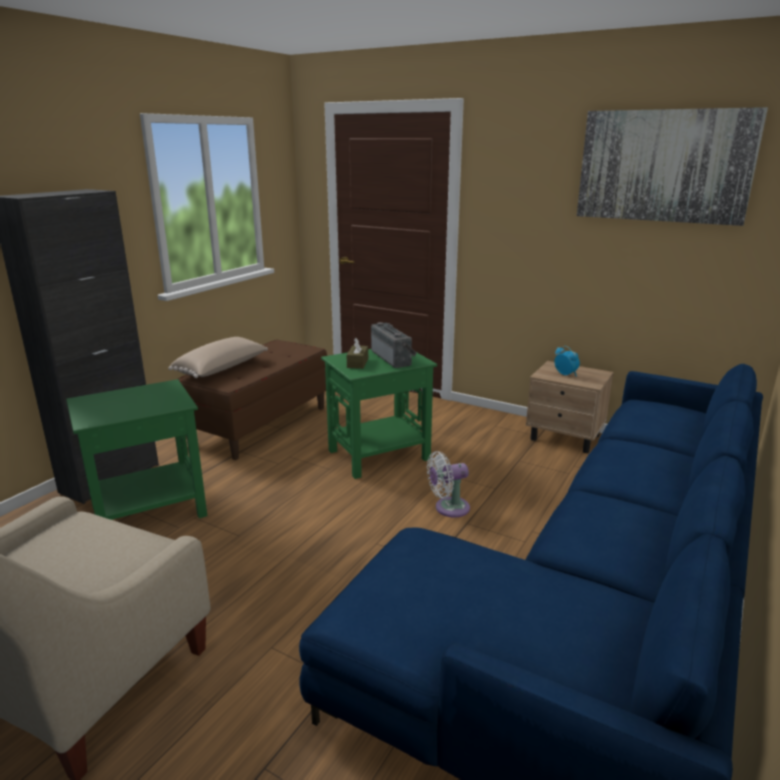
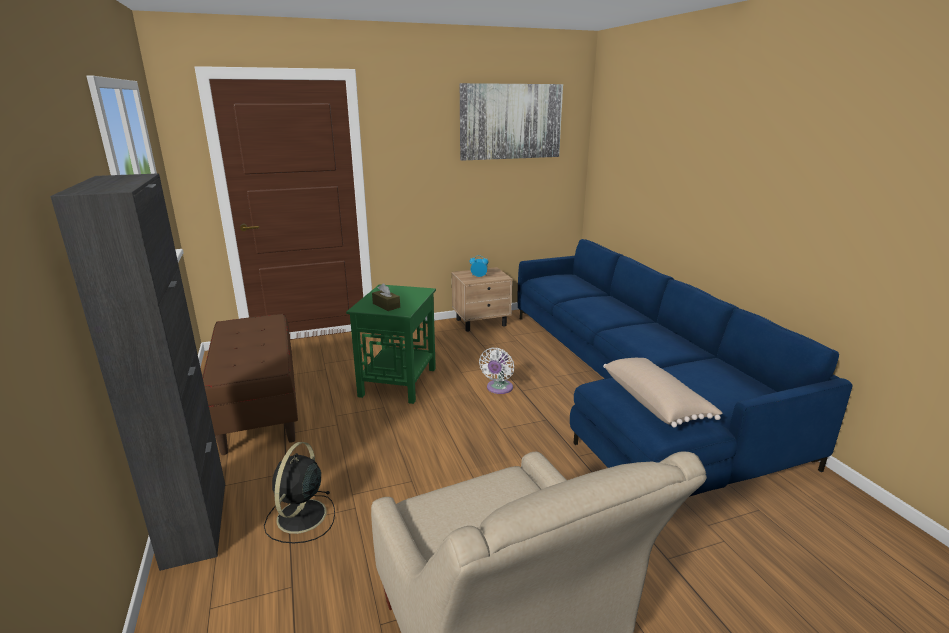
camera: 50 degrees left, 0 degrees up
green side table [66,379,207,520] -> black fan [264,442,335,543]
beige pillow [168,337,268,378] -> beige pillow moved to [603,358,722,428]
radio [371,322,417,368] -> none

